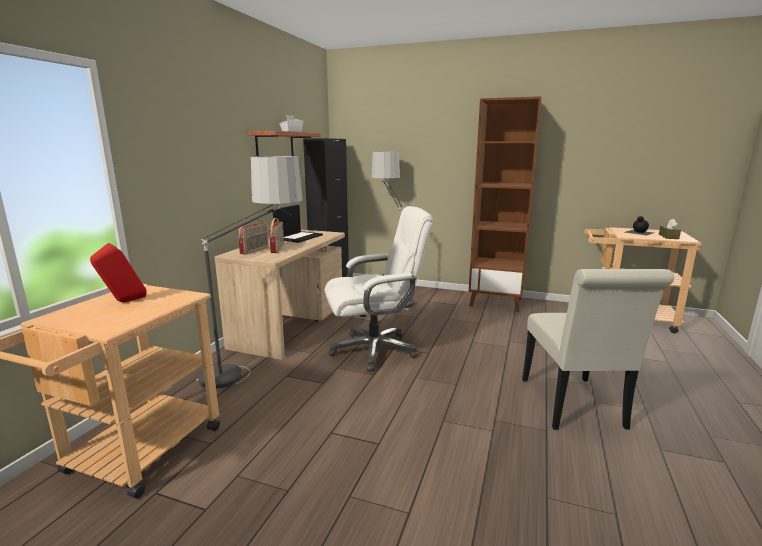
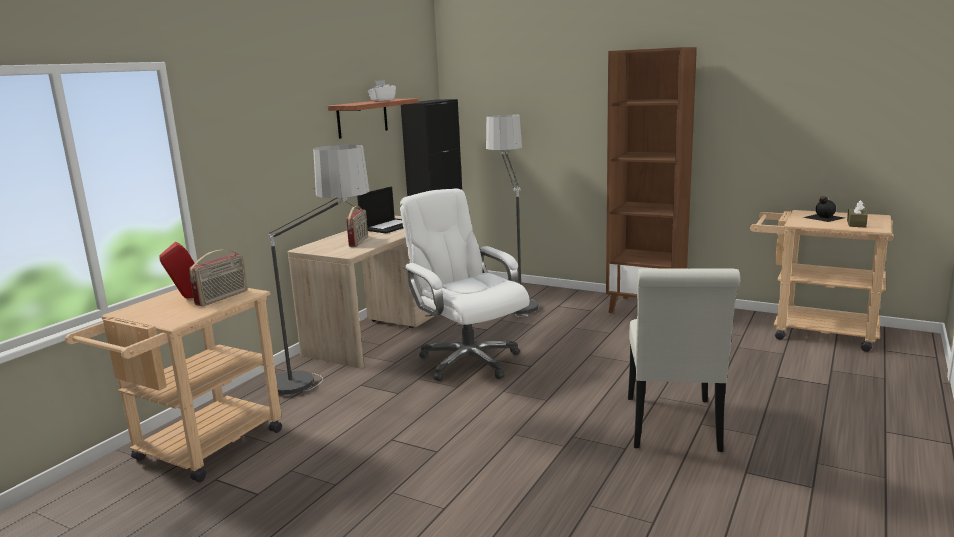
camera: 10 degrees right, 0 degrees up
radio [238,219,269,255] -> radio moved to [189,250,248,306]
white office chair [325,206,433,372] -> white office chair turned 120 degrees counterclockwise [400,189,530,381]

